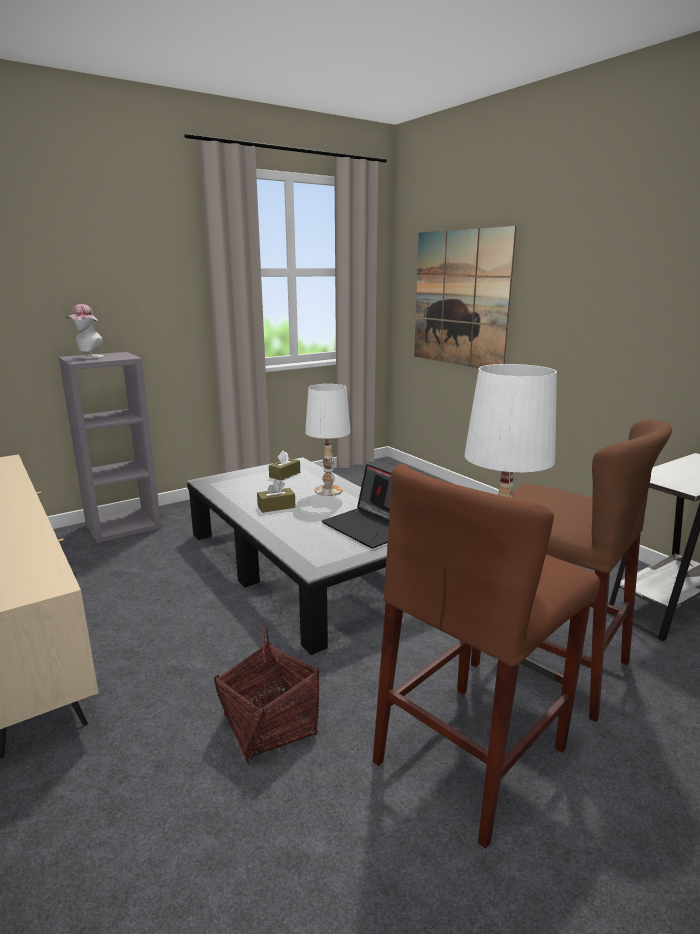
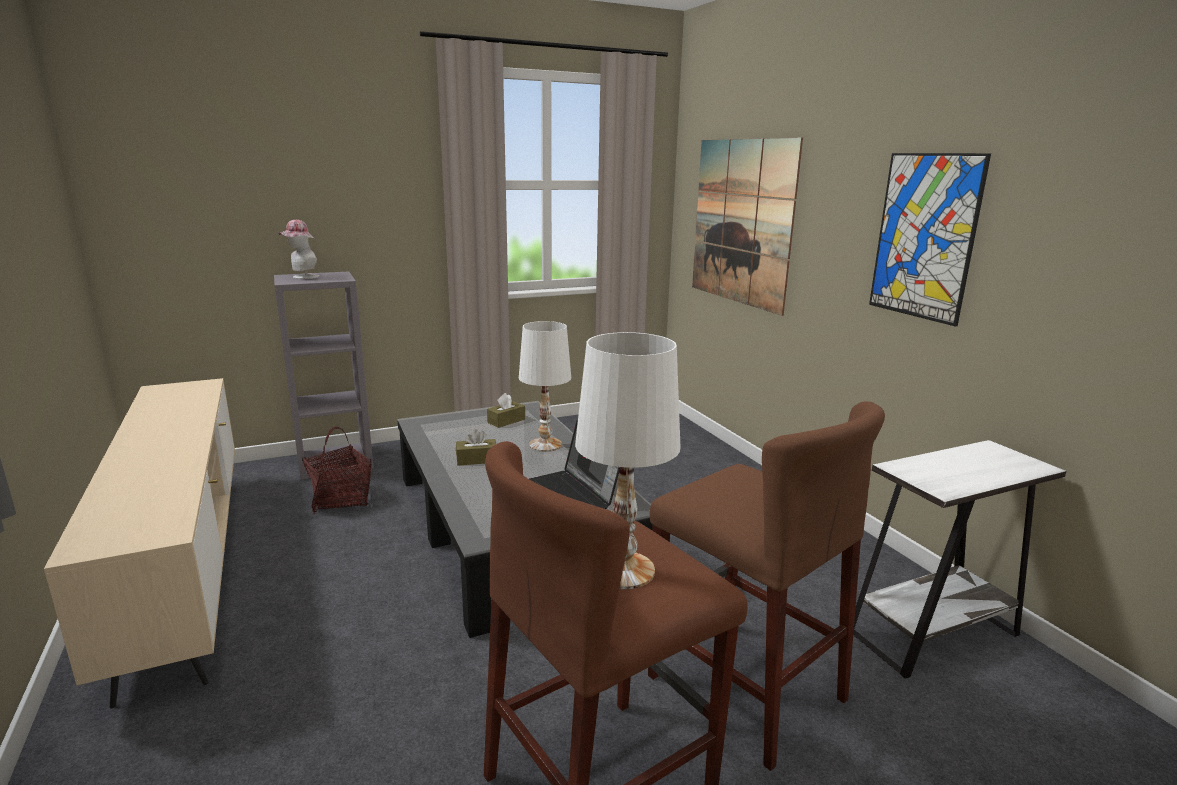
camera: 10 degrees right, 0 degrees up
basket [214,625,319,764] -> basket moved to [302,427,372,514]
none -> picture [869,153,991,327]

